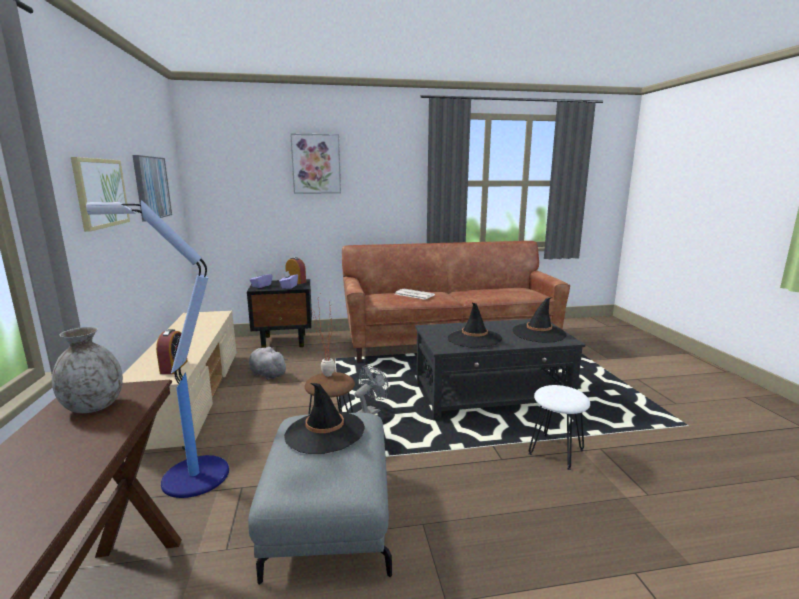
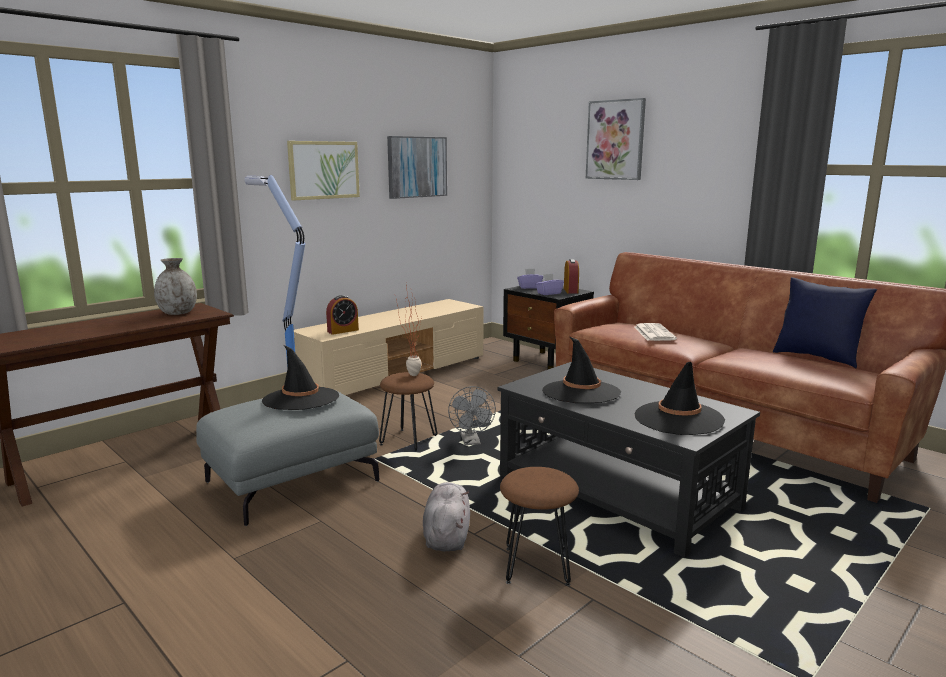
camera: 55 degrees right, 0 degrees up
grey plush toy [249,347,288,380] -> grey plush toy moved to [423,482,470,551]
grey fan [354,365,389,414] -> grey fan turned 75 degrees clockwise [448,386,496,445]
white stool [528,385,590,470] -> brown stool [500,467,579,586]
none -> blue pillow [773,277,877,368]

